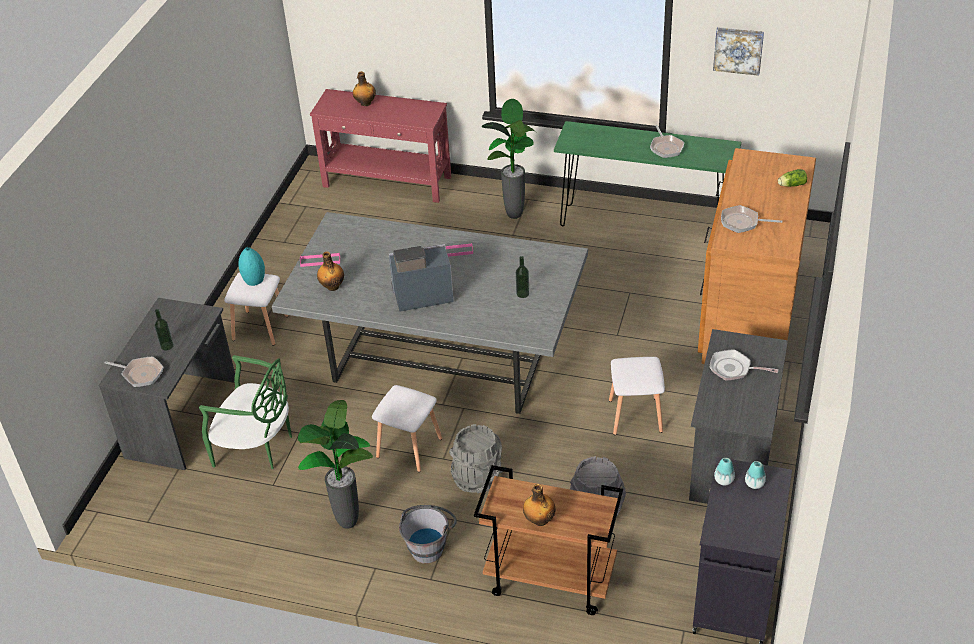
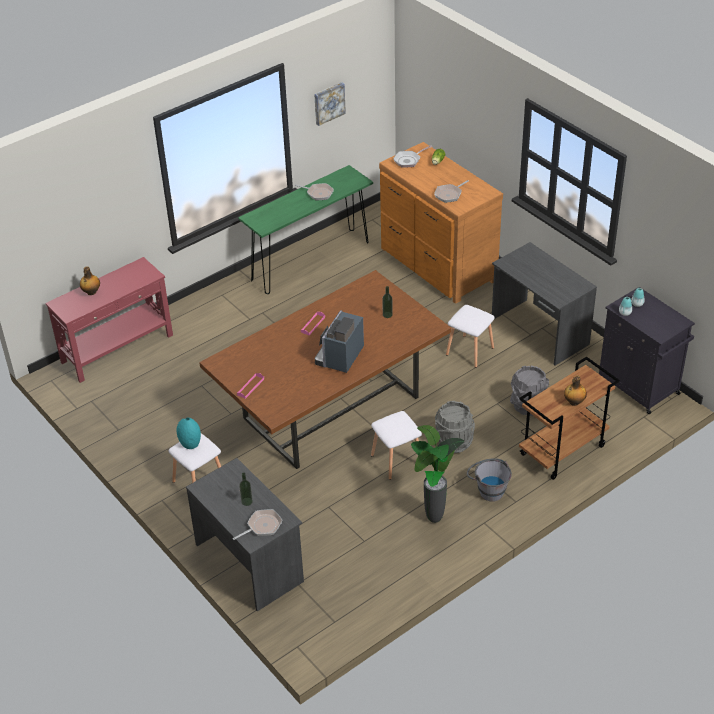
camera: 55 degrees left, 0 degrees up
green chair [199,355,292,469] -> none
grey dining table [272,212,588,414] -> brown dining table [199,270,451,469]
bottle [317,251,344,291] -> none
potted plant [482,99,536,219] -> none
frying pan [710,349,778,381] -> frying pan moved to [393,145,432,168]

